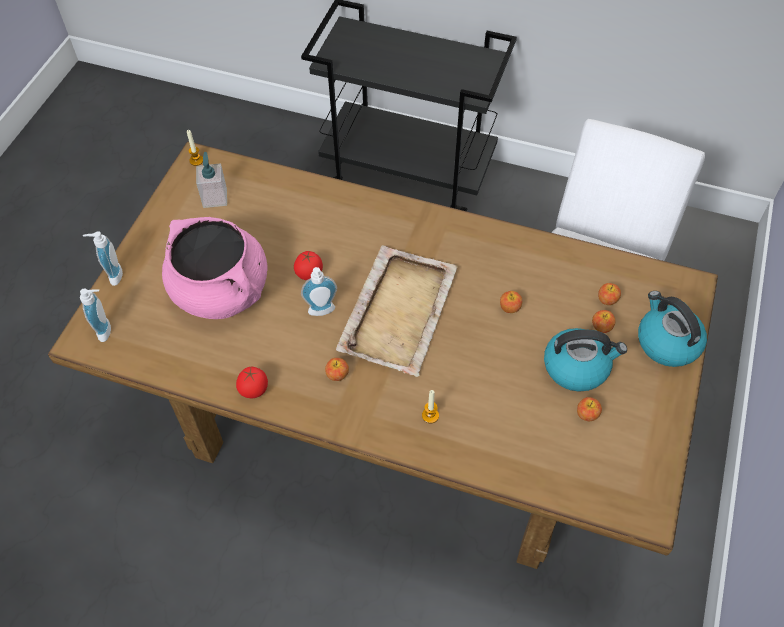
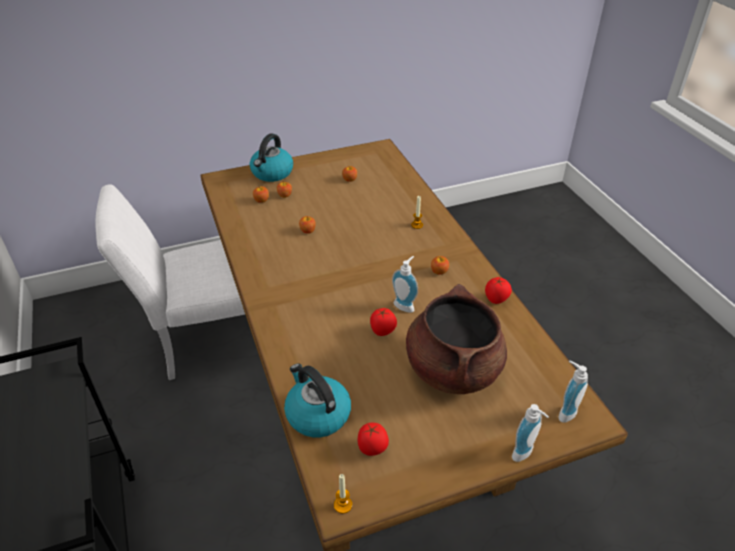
camera: 130 degrees left, 15 degrees down
pink cooking pot [162,217,267,319] -> brown cooking pot [406,284,507,394]
soap dispenser [196,152,227,208] -> tomato [358,423,389,456]
beige tray [336,245,458,377] -> none
kettle [544,328,627,392] -> kettle moved to [284,363,351,437]

